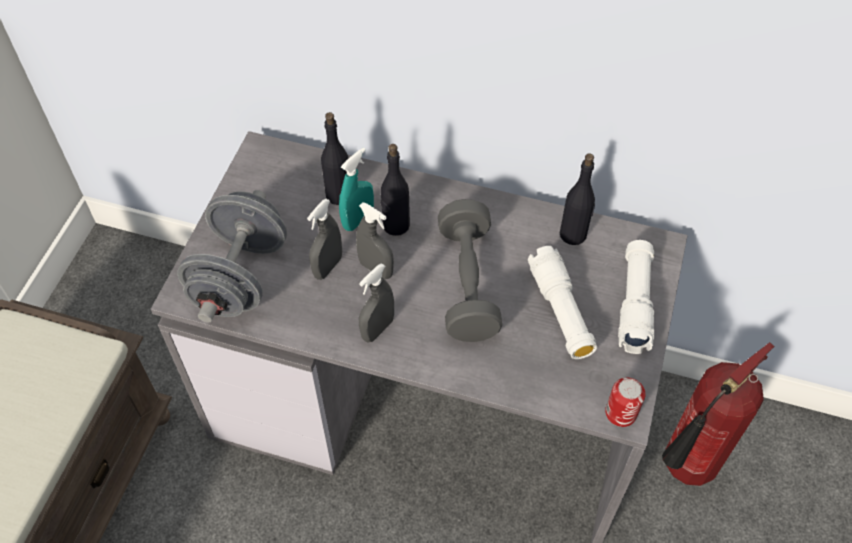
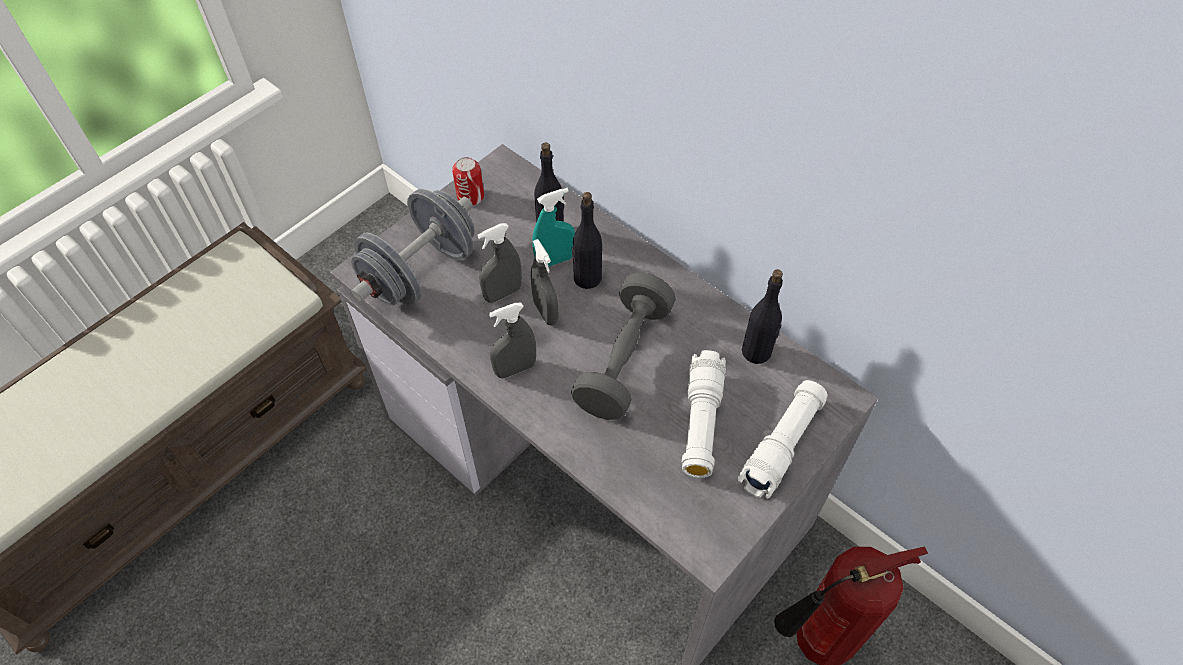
camera: 25 degrees right, 0 degrees up
can [605,378,645,427] -> can moved to [452,157,484,206]

